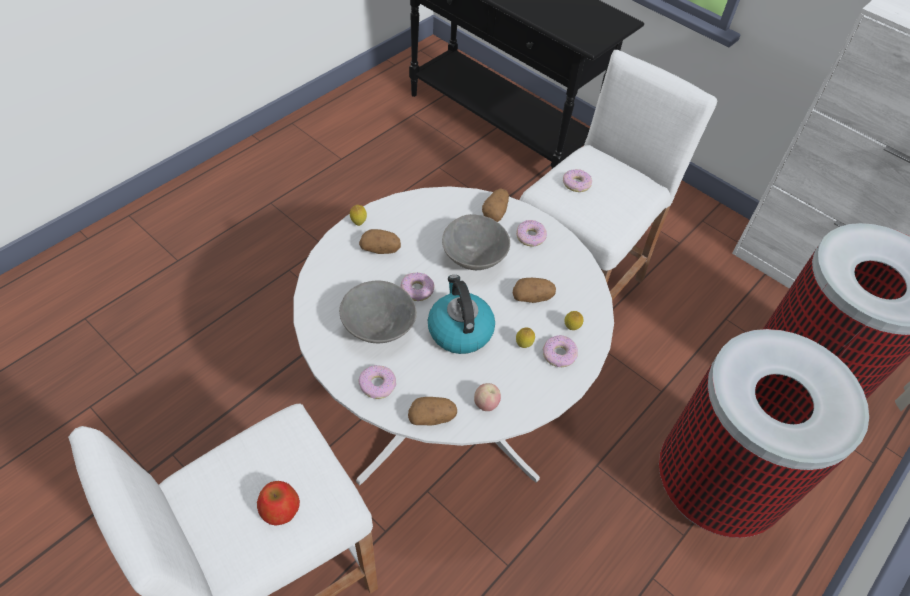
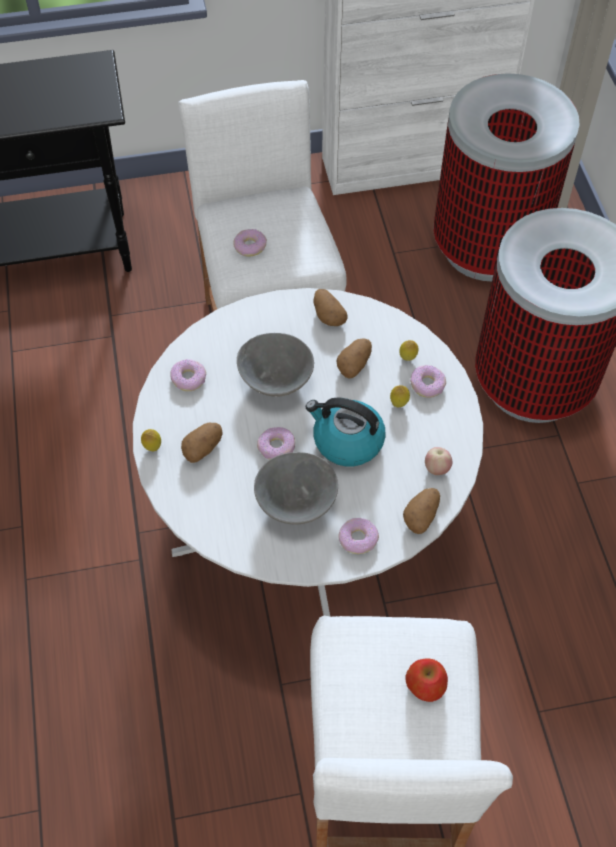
camera: 50 degrees left, 5 degrees up
potato [482,188,509,222] -> potato moved to [313,289,348,326]
donut [516,220,547,246] -> donut moved to [170,359,206,391]

